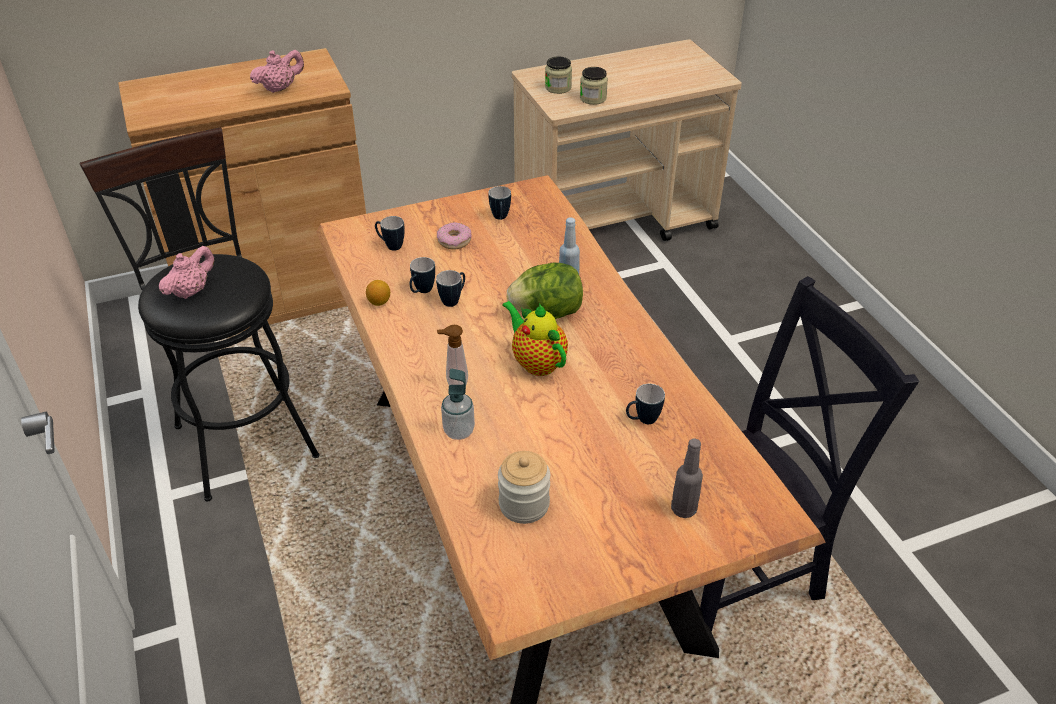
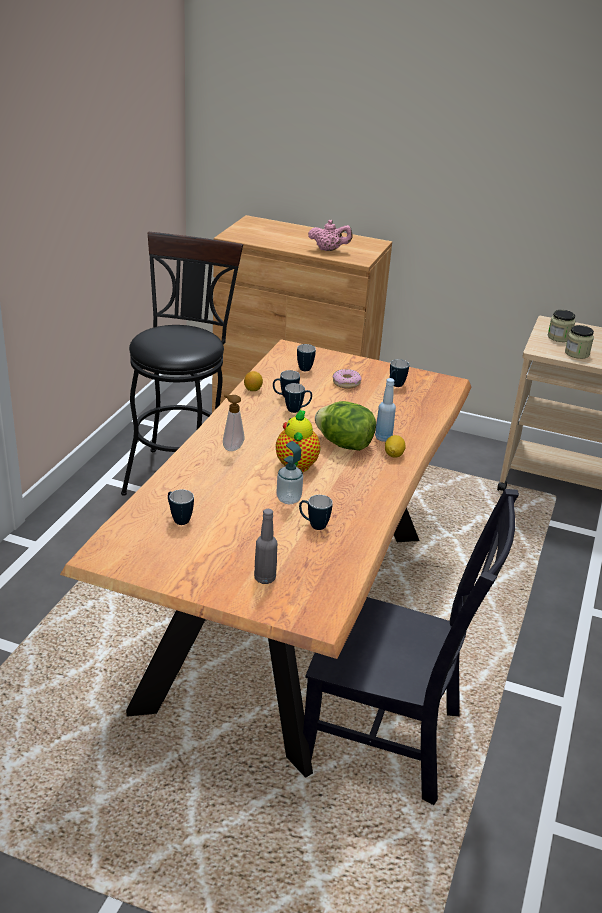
camera: 40 degrees right, 10 degrees down
pink teapot [159,246,214,299] -> none
soap dispenser [441,369,475,440] -> soap dispenser moved to [276,441,303,504]
jar [498,451,550,524] -> mug [168,489,194,525]
none -> lemon [385,435,406,458]

